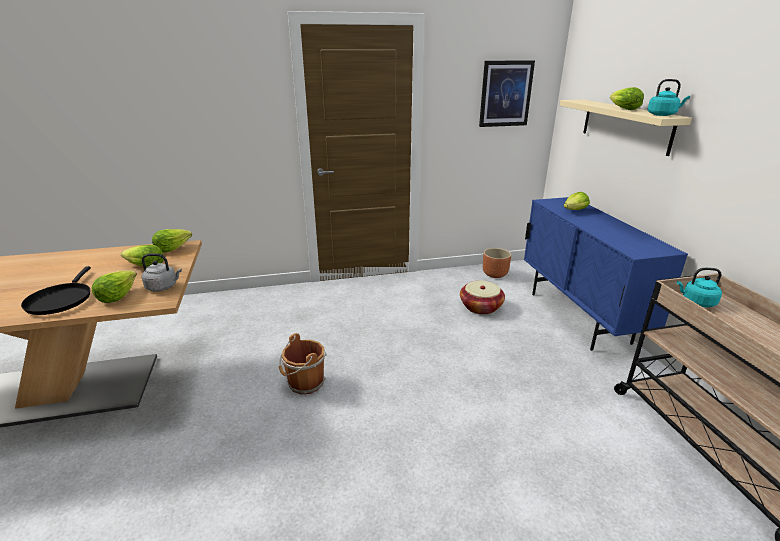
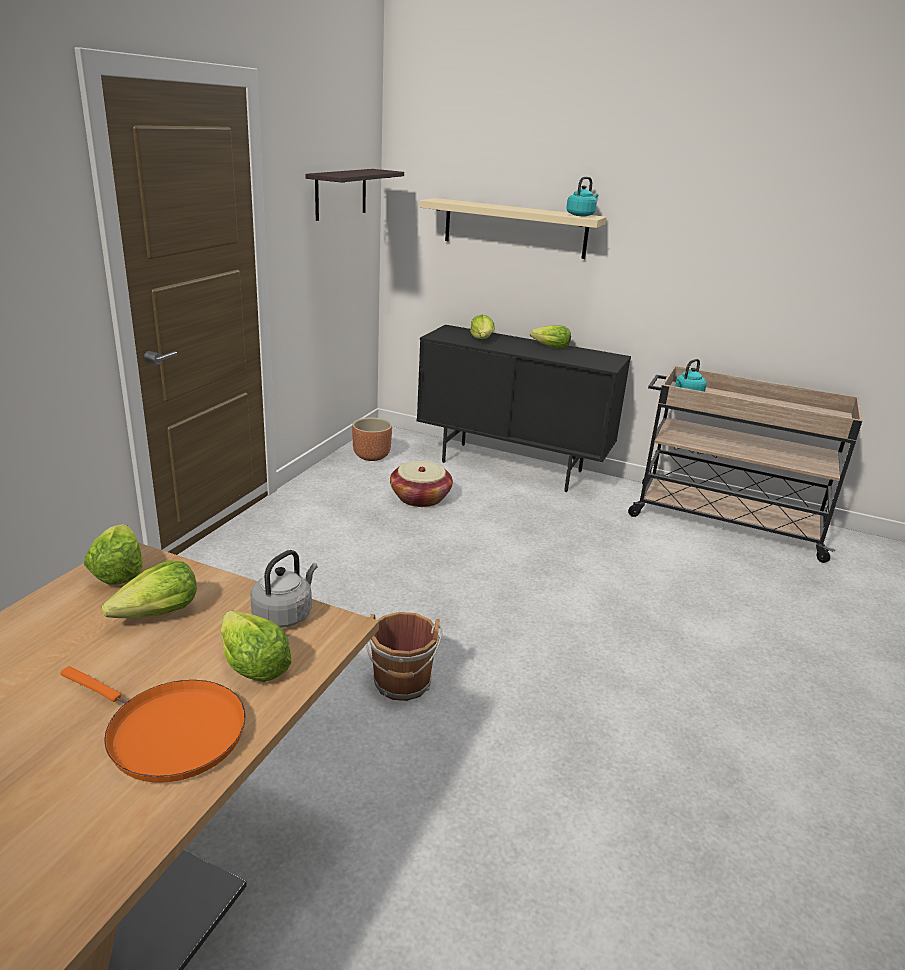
camera: 55 degrees left, 0 degrees up
black frying pan [21,266,91,315] -> orange frying pan [60,666,246,783]
picture [479,60,535,127] -> shelf [305,169,404,221]
blue cabinet [524,197,688,351] -> black cabinet [416,325,631,492]
lettuce [610,87,644,110] -> lettuce moved to [530,325,571,349]

